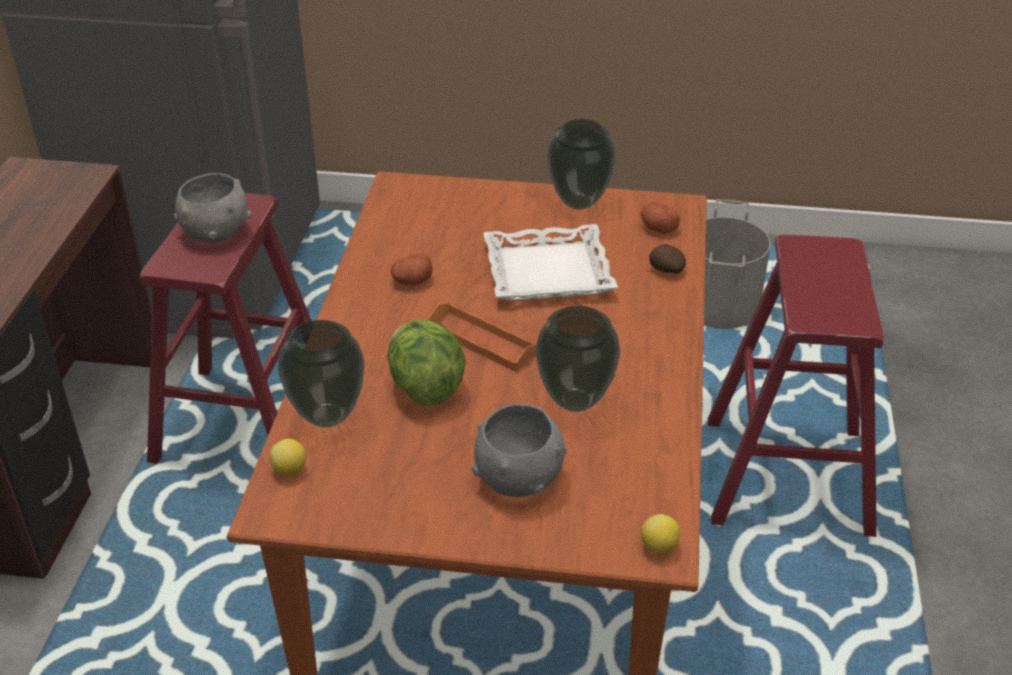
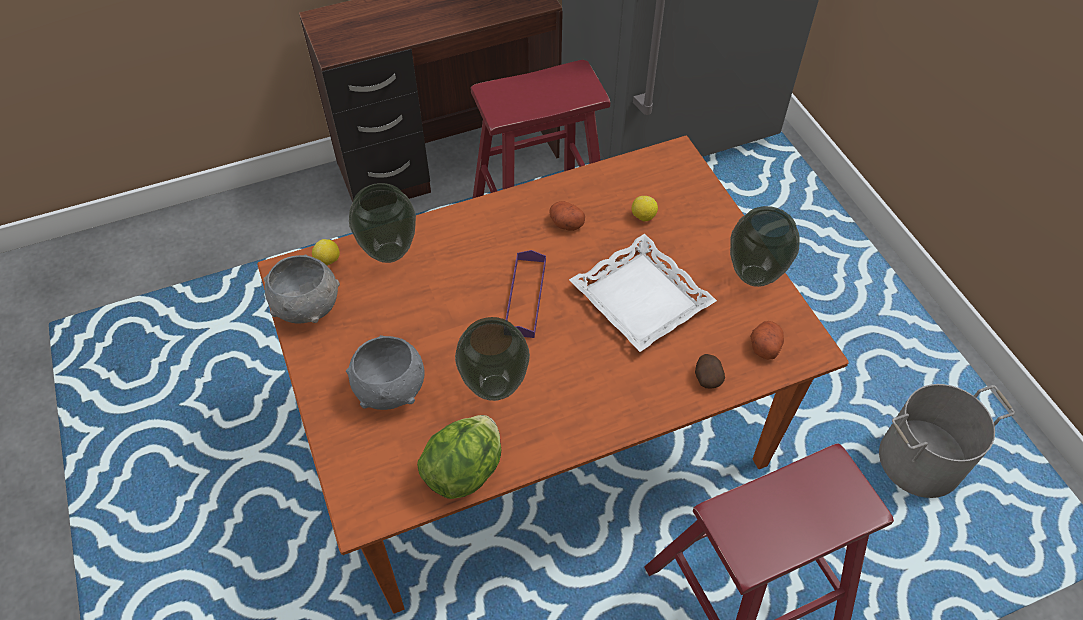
camera: 60 degrees right, 15 degrees up
grey bowl [174,173,251,243] -> grey bowl moved to [263,254,340,324]
lettuce [387,319,466,406] -> lettuce moved to [417,415,501,499]
orange tray [427,303,536,372] -> purple tray [506,250,546,338]
lemon [641,514,680,553] -> lemon moved to [632,196,658,222]

